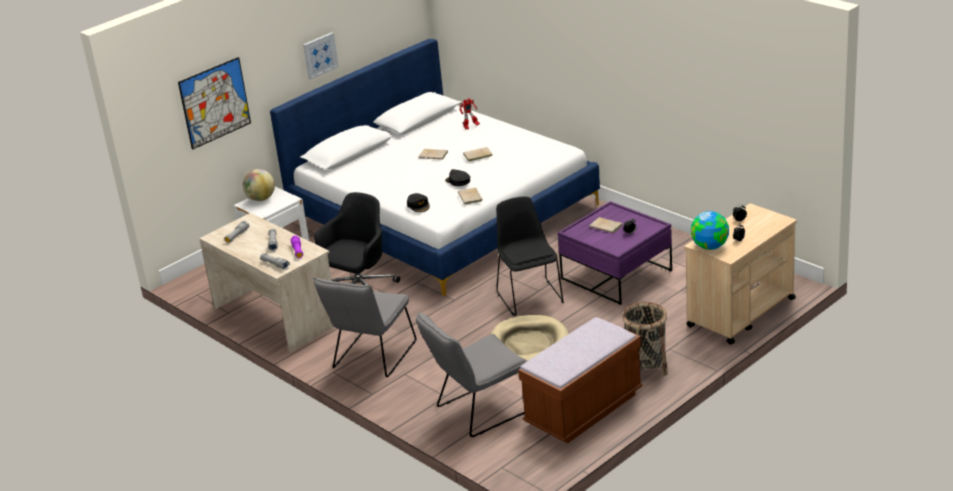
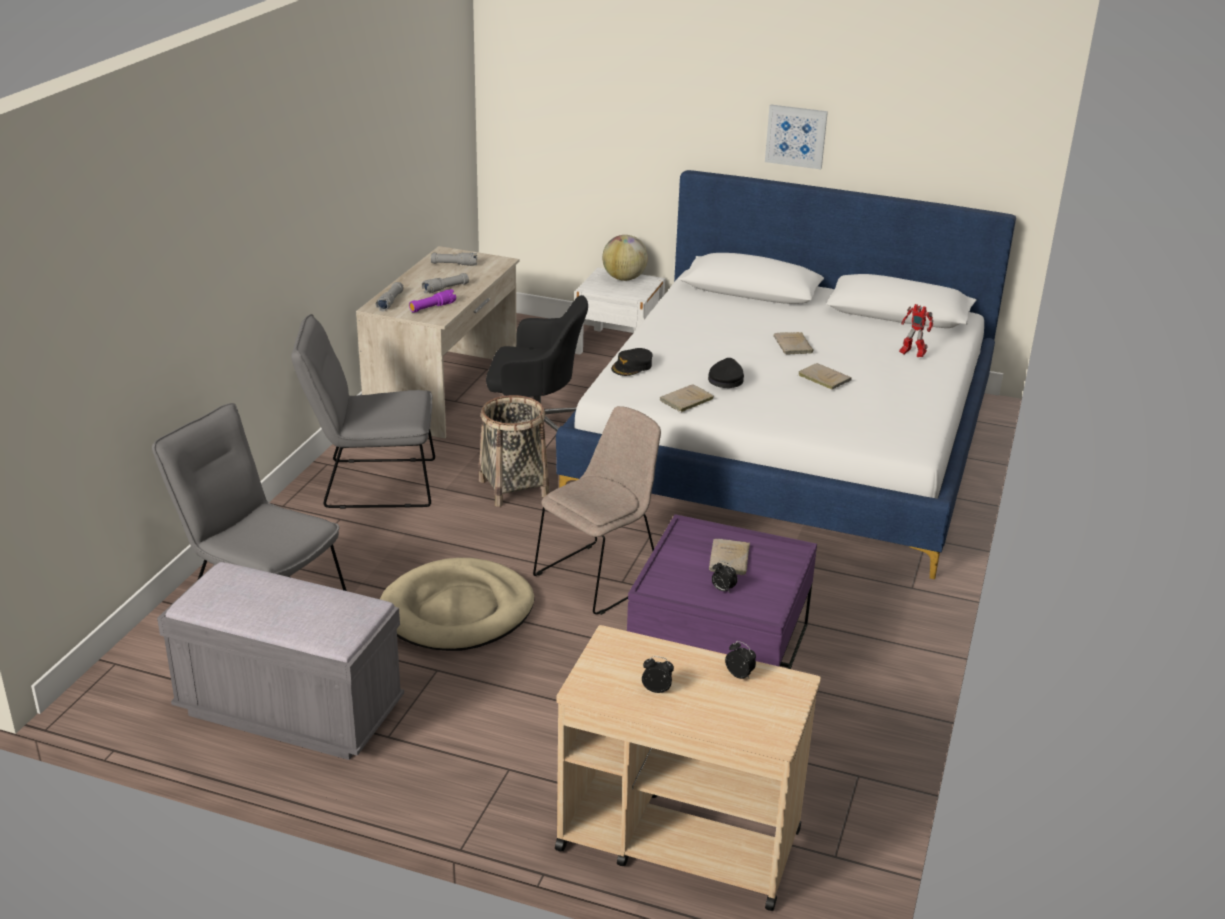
camera: 60 degrees right, 0 degrees up
picture [178,57,251,150] -> none
black chair [496,197,564,316] -> beige chair [533,406,661,615]
brown bench [518,317,643,444] -> grey bench [157,562,404,760]
basket [622,302,668,376] -> basket moved to [479,395,549,507]
globe [691,211,729,250] -> none

